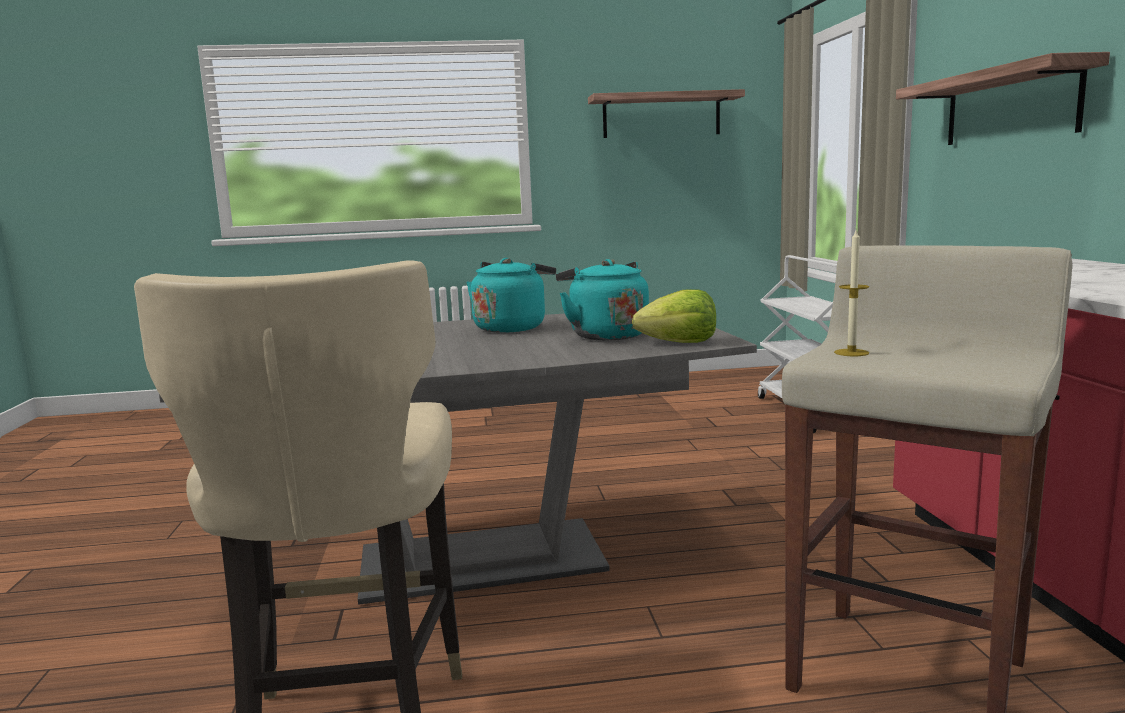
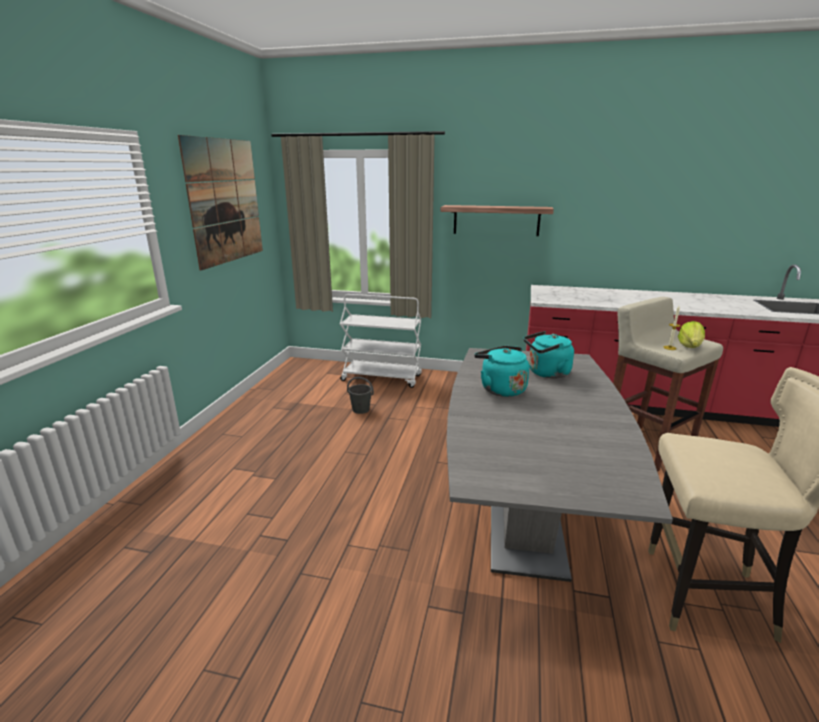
camera: 70 degrees left, 10 degrees up
shelf [588,89,745,138] -> picture [178,135,263,271]
lettuce [632,289,716,343] -> lettuce moved to [678,321,705,348]
none -> grey bucket [347,377,374,414]

